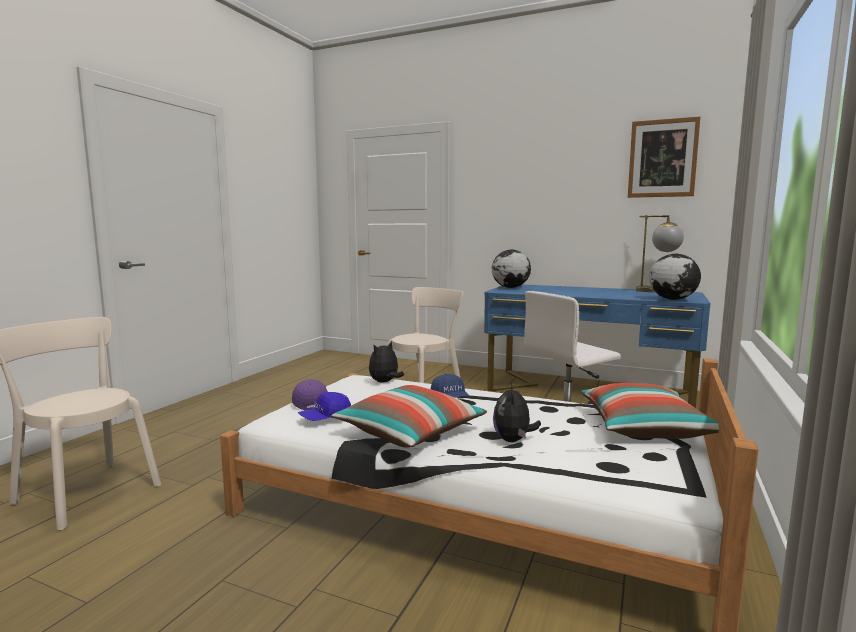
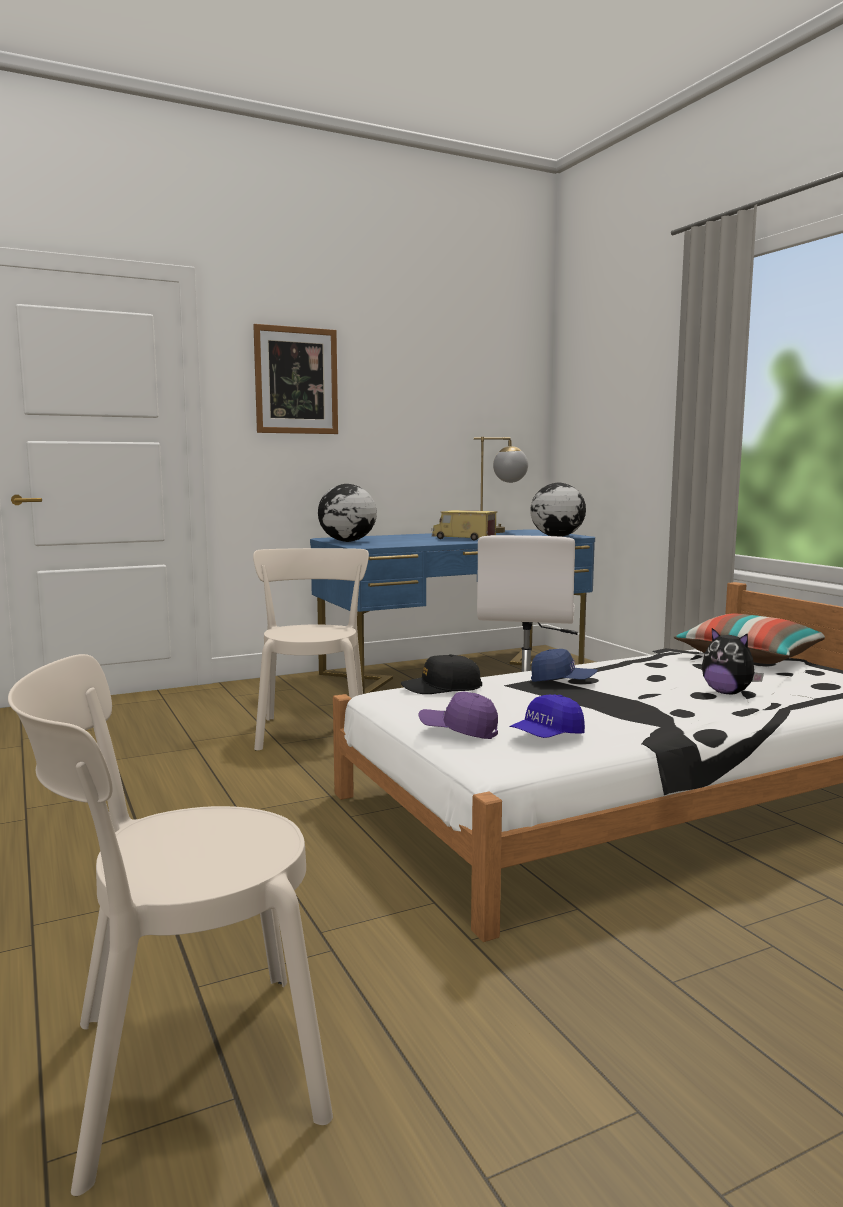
camera: 50 degrees left, 0 degrees up
blue cap [298,392,351,421] -> blue cap turned 45 degrees clockwise [509,695,585,738]
pillow [332,385,487,447] -> none
plush toy [369,341,404,383] -> black cap [401,654,482,694]
picture [628,116,700,198] -> picture moved to [253,324,338,434]
none -> toy truck [432,510,498,541]

